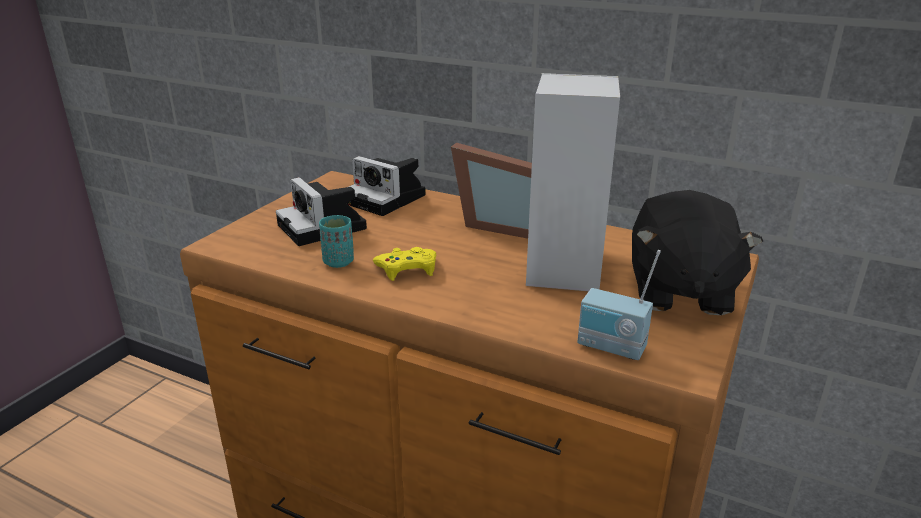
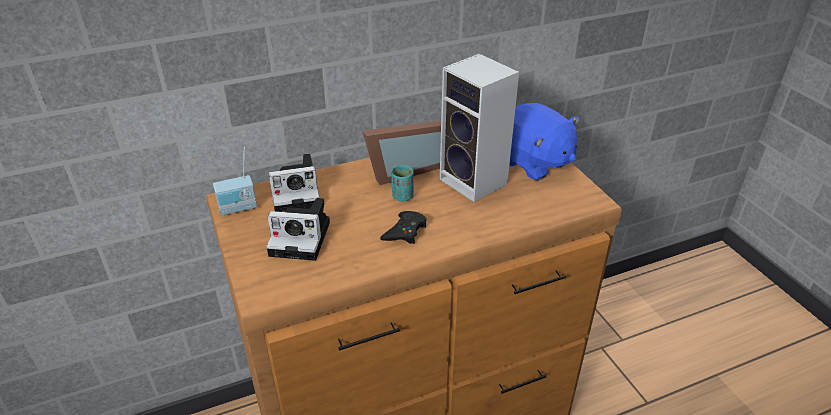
camera: 50 degrees left, 10 degrees up
turquoise cup [319,215,354,268] -> turquoise cup moved to [391,165,414,202]
yellow game controller [373,247,436,281] -> black game controller [380,211,427,244]
radio [578,250,661,360] -> radio moved to [213,147,257,216]
black plush toy [632,190,763,315] -> blue plush toy [509,103,580,181]

